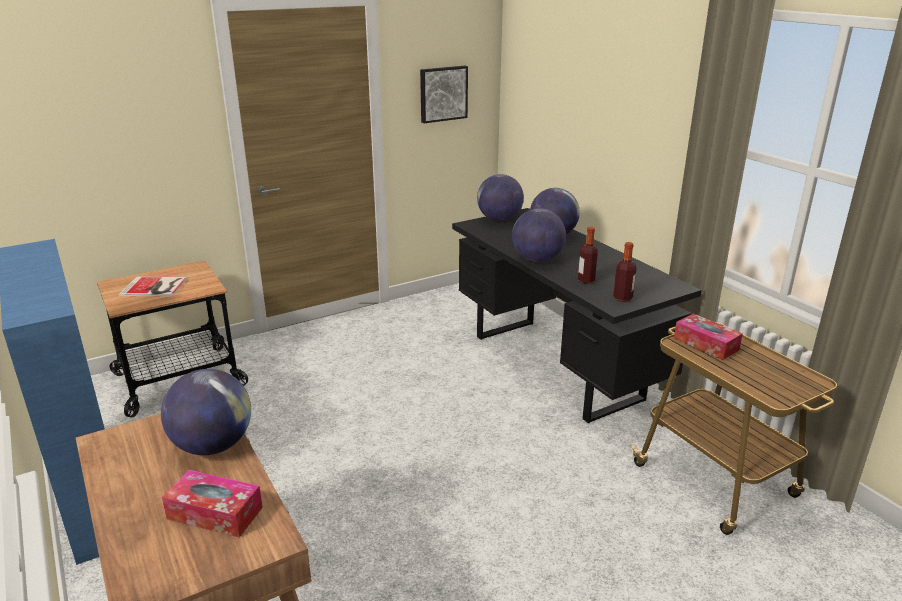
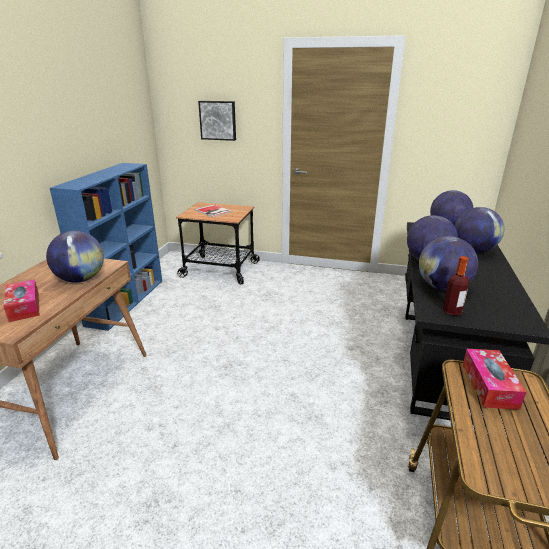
camera: 45 degrees right, 0 degrees up
picture [420,66,468,123] -> picture moved to [198,101,236,141]
bottle [578,227,598,284] -> globe [419,236,478,291]

